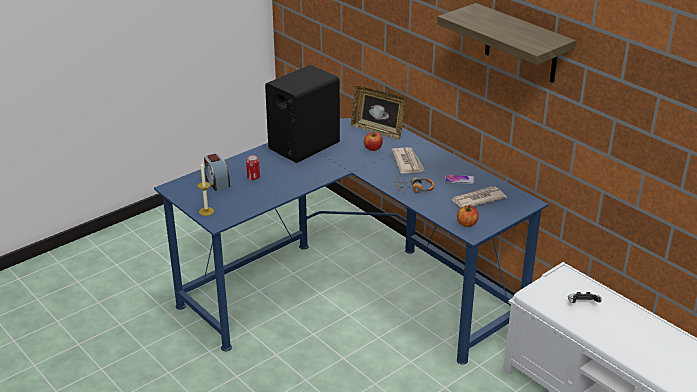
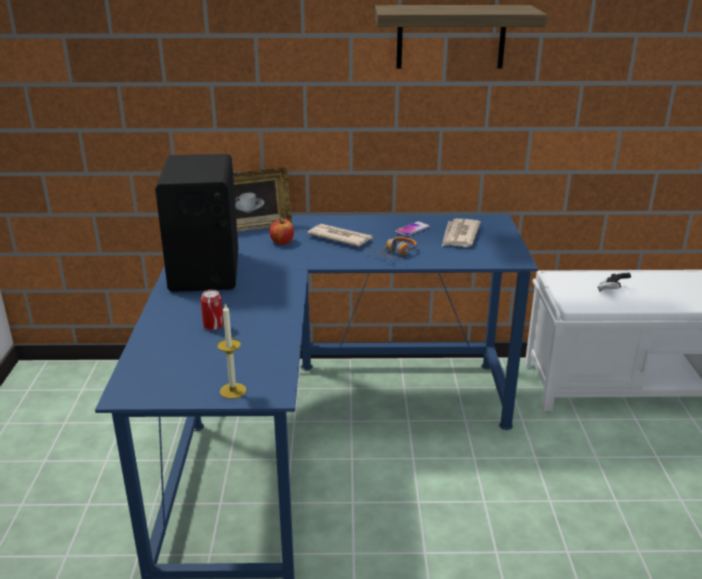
camera: 50 degrees left, 5 degrees down
alarm clock [204,153,230,191] -> none
apple [457,205,479,227] -> none

